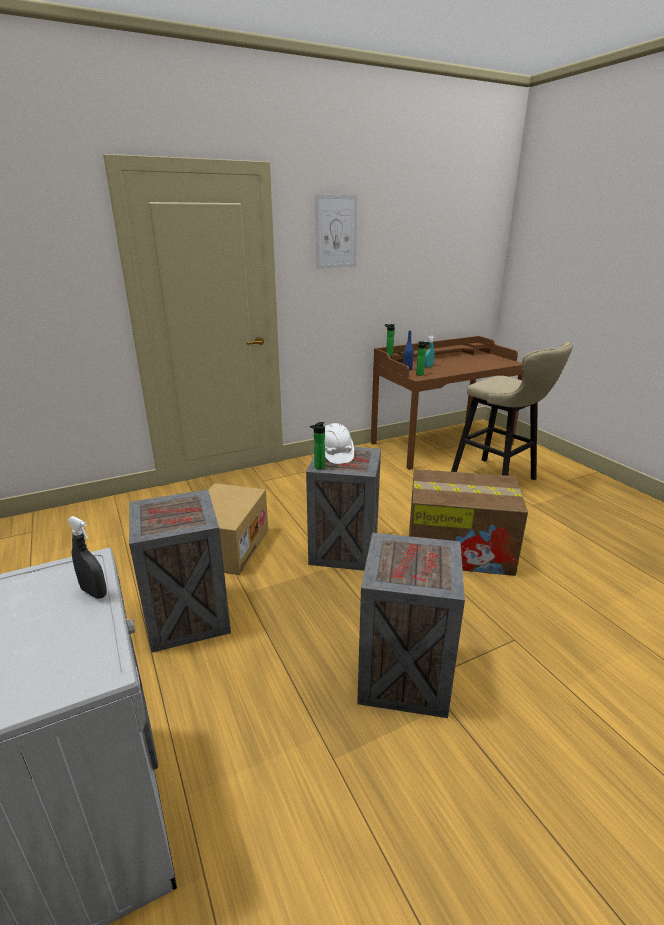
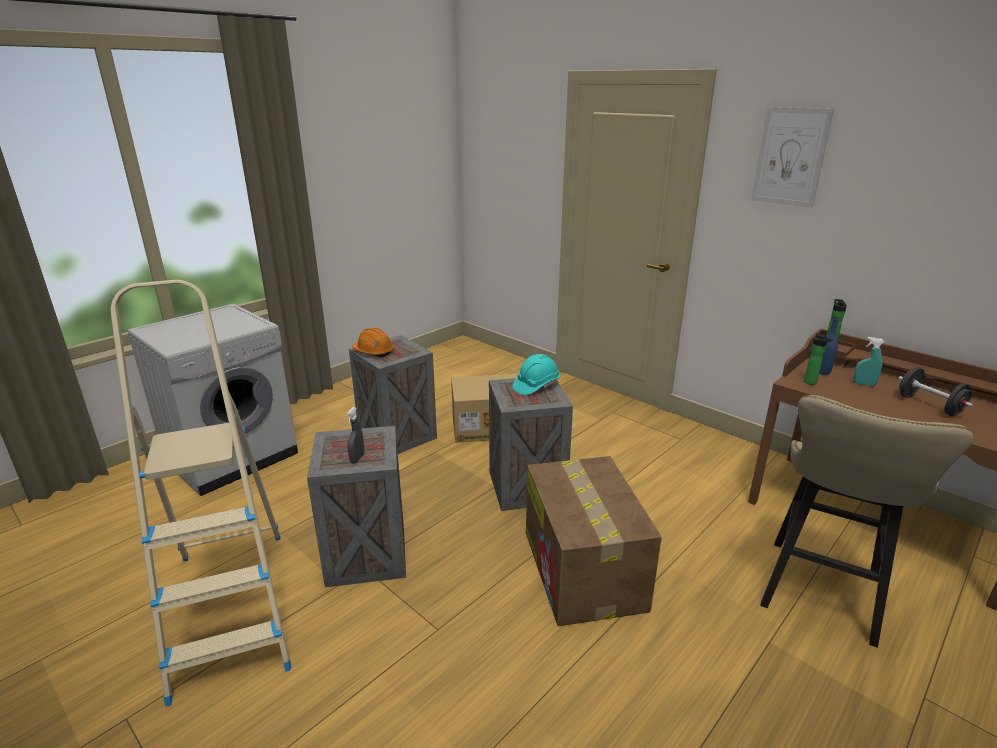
camera: 70 degrees right, 0 degrees up
grey spray bottle [67,516,107,599] -> grey spray bottle moved to [346,407,364,464]
bottle [310,422,325,470] -> none
white hard hat [325,423,354,464] -> turquoise hard hat [513,354,560,395]
none -> beige step ladder [111,280,291,707]
none -> orange hard hat [352,328,394,357]
none -> black dumbbell [898,367,974,416]

